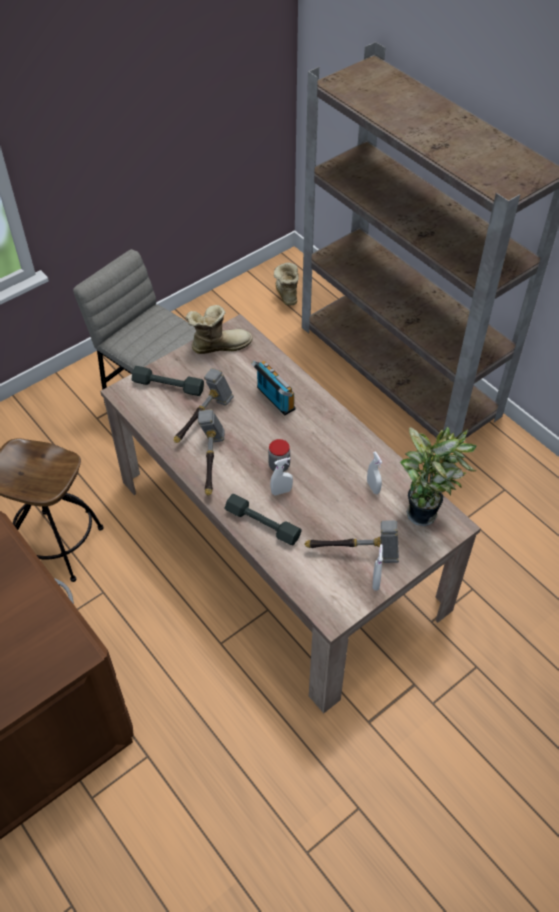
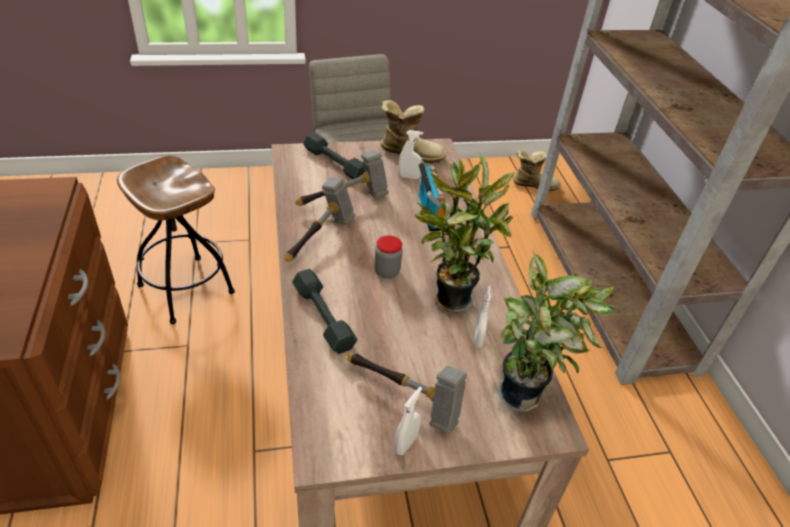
camera: 25 degrees right, 10 degrees down
white spray bottle [270,457,293,496] -> white spray bottle moved to [399,130,423,179]
boot [274,263,299,305] -> boot turned 75 degrees clockwise [513,150,561,191]
none -> potted plant [415,153,515,313]

